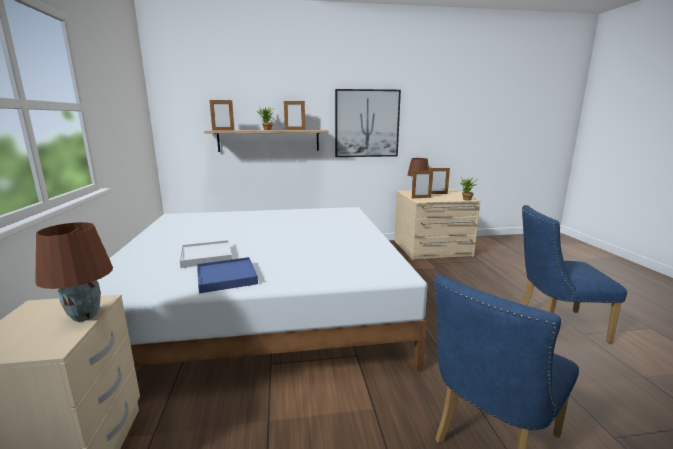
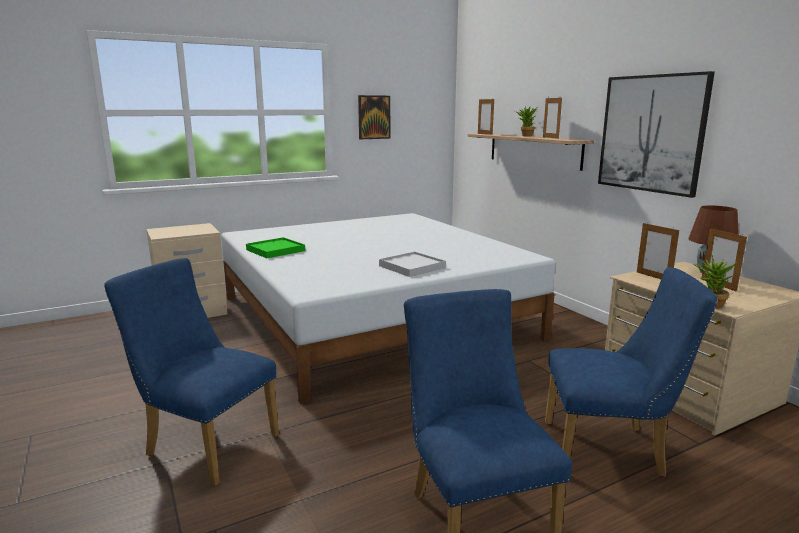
camera: 70 degrees right, 0 degrees up
brown table lamp [35,222,113,322] -> none
white tray [180,240,232,268] -> white tray moved to [379,252,446,277]
blue tray [197,257,258,293] -> green tray [246,237,305,258]
none -> picture [358,95,390,139]
none -> blue chair [545,267,718,477]

